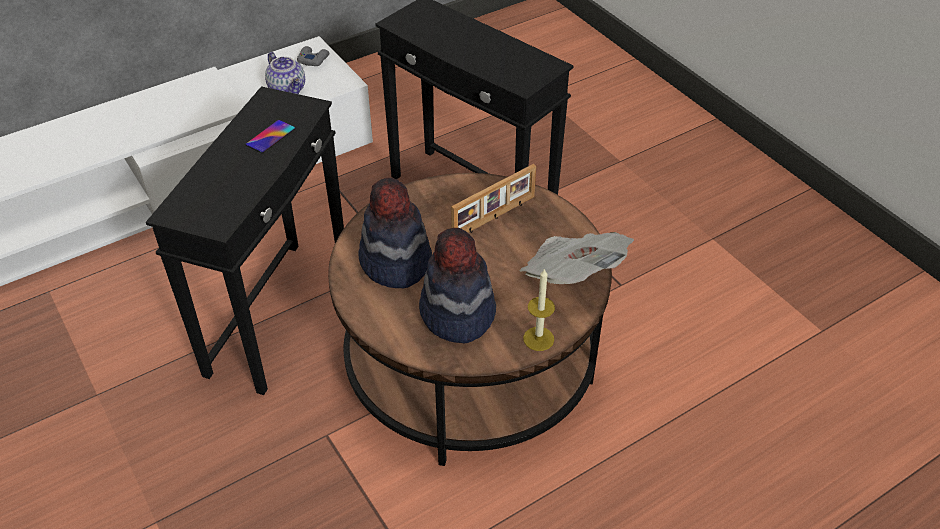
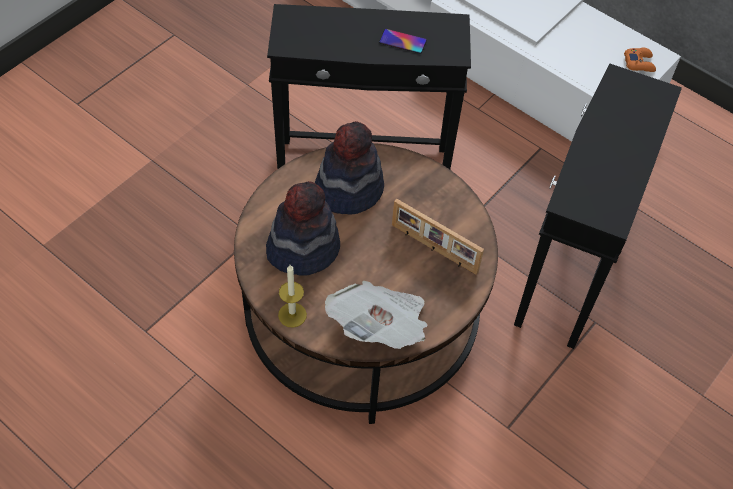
camera: 70 degrees right, 10 degrees up
teapot [265,52,305,94] -> none
grey game controller [297,46,329,66] -> orange game controller [624,48,656,72]

